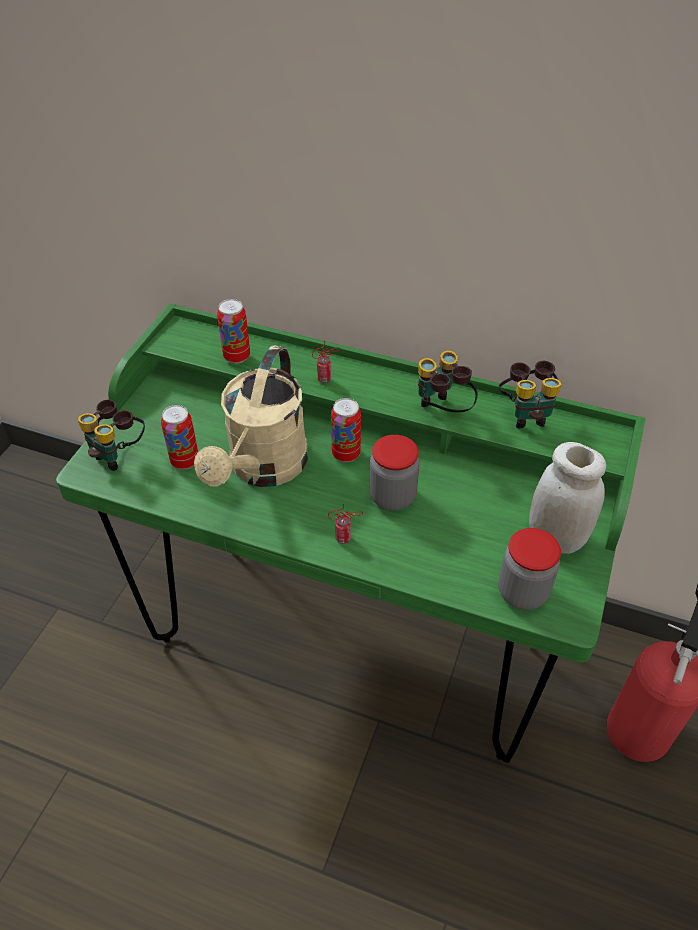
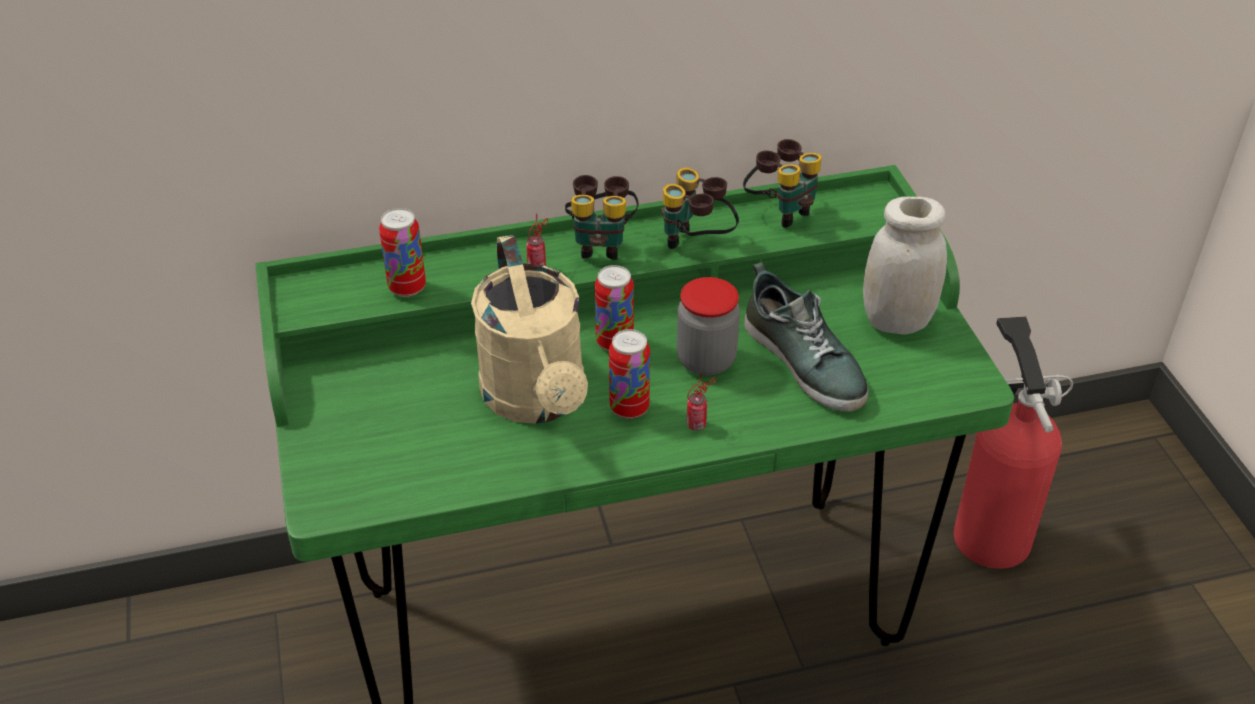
camera: 35 degrees left, 5 degrees down
binoculars [78,399,145,471] -> binoculars moved to [565,175,639,260]
can [161,405,198,469] -> can moved to [609,329,650,419]
jar [498,528,561,610] -> none
none -> shoe [744,263,868,412]

